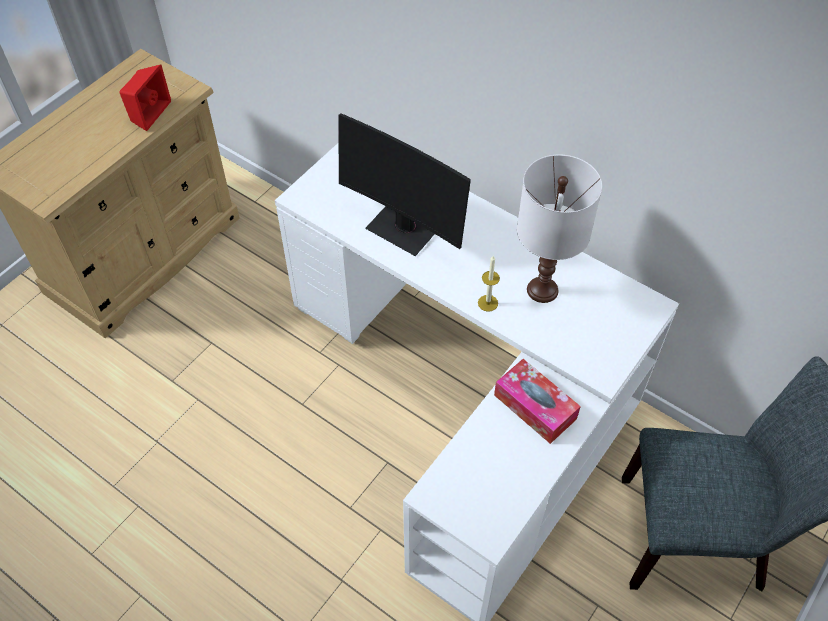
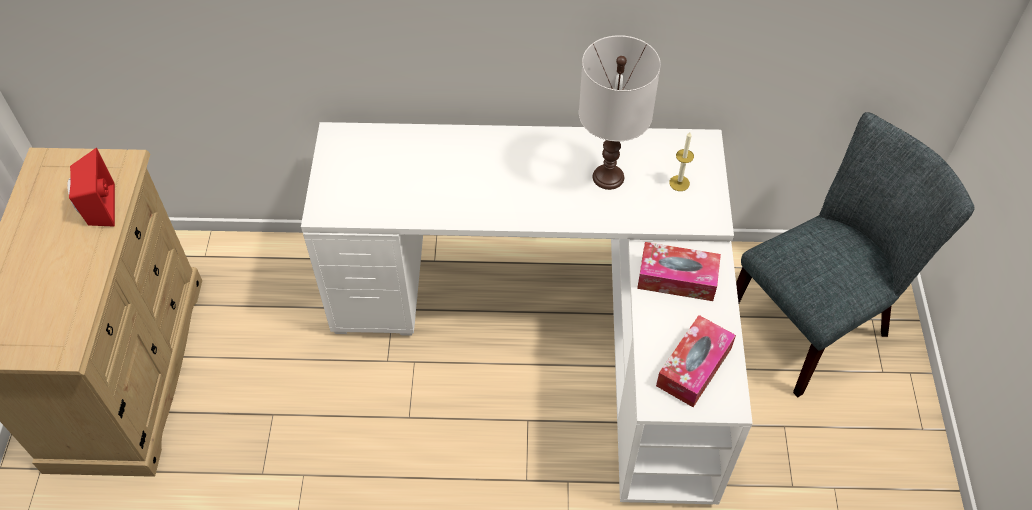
camera: 35 degrees left, 0 degrees up
monitor [338,113,471,256] -> none
candle [478,256,500,312] -> candle moved to [669,132,694,191]
none -> tissue box [656,315,736,407]

